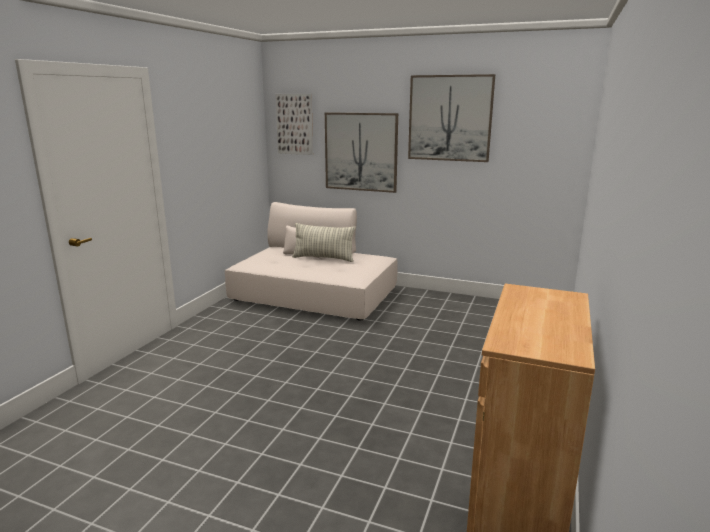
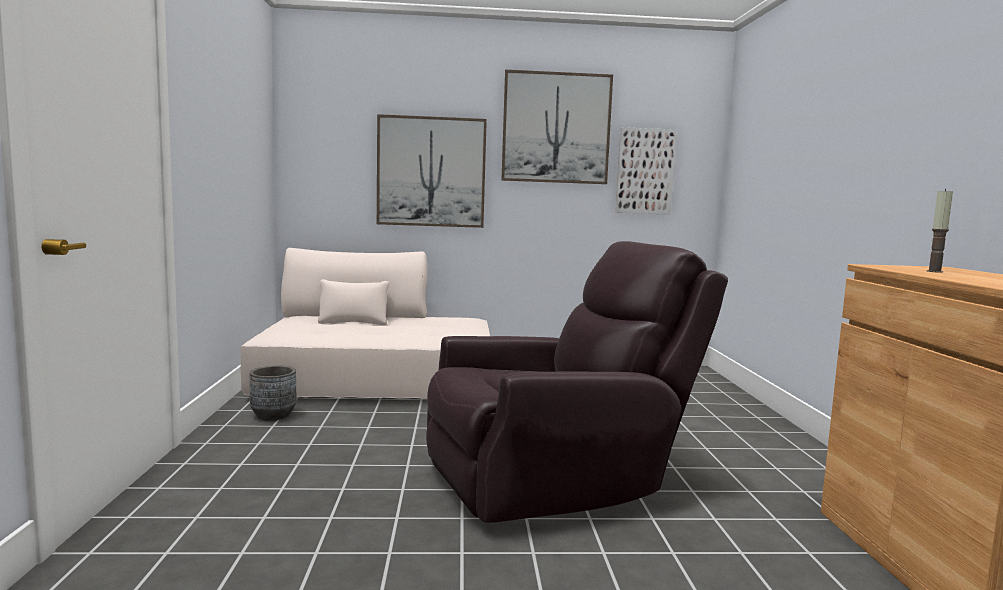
camera: 25 degrees left, 10 degrees down
picture [275,94,313,155] -> picture moved to [616,127,677,215]
pillow [292,223,356,262] -> none
none -> grey planter [250,365,297,421]
none -> brown armchair [426,241,728,523]
none -> candle [927,189,953,273]

